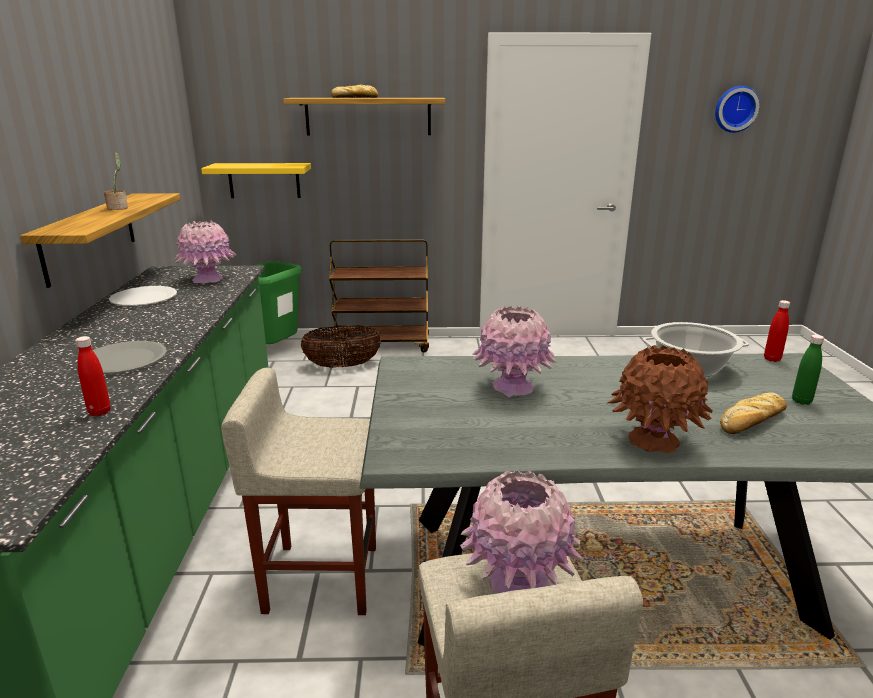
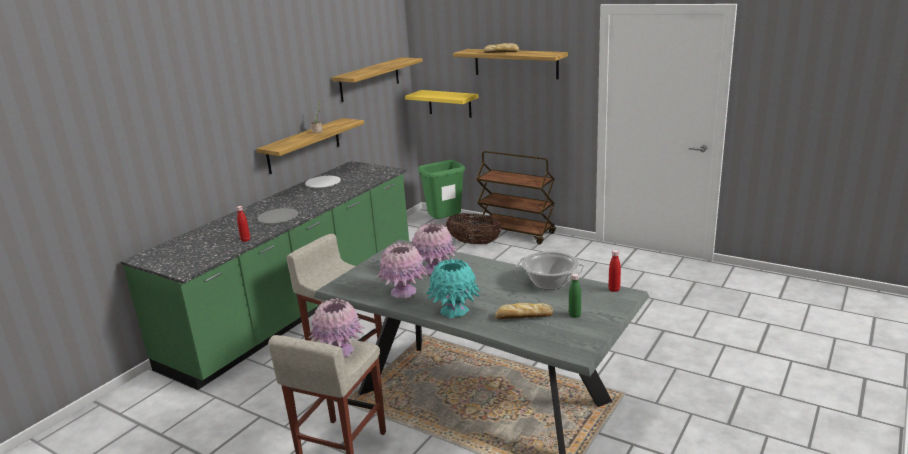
camera: 35 degrees right, 0 degrees up
pink vase [173,221,236,284] -> pink vase moved to [376,242,428,298]
brown vase [607,345,713,453] -> turquoise vase [426,258,481,318]
wall clock [715,86,760,133] -> none
none -> shelf [332,57,423,102]

